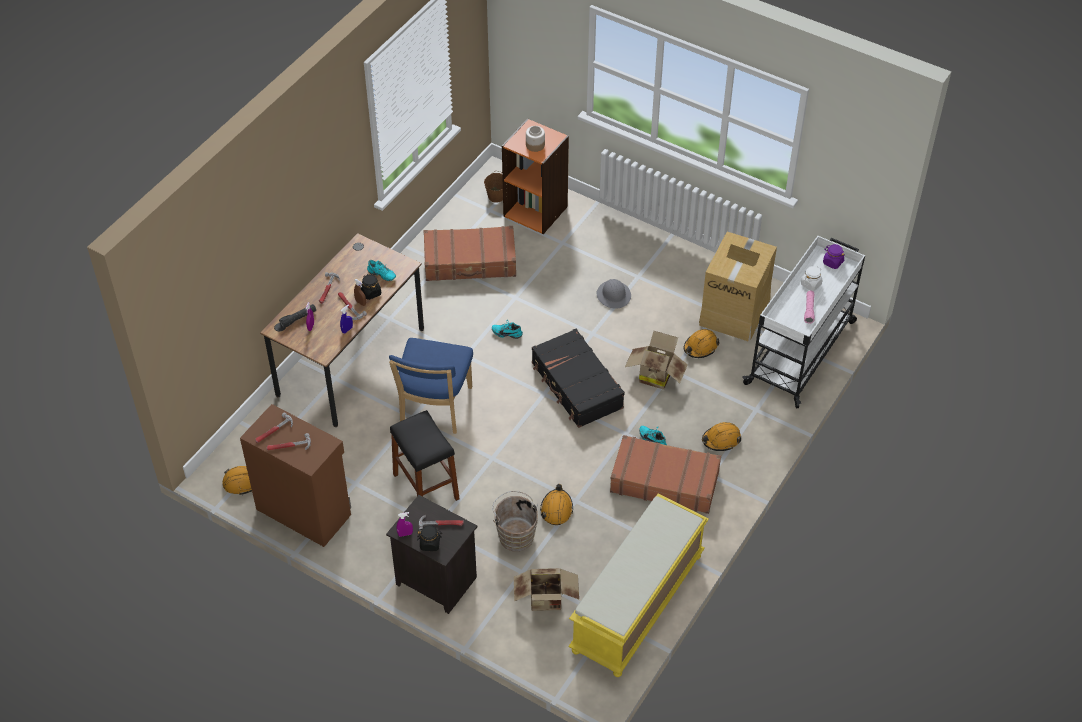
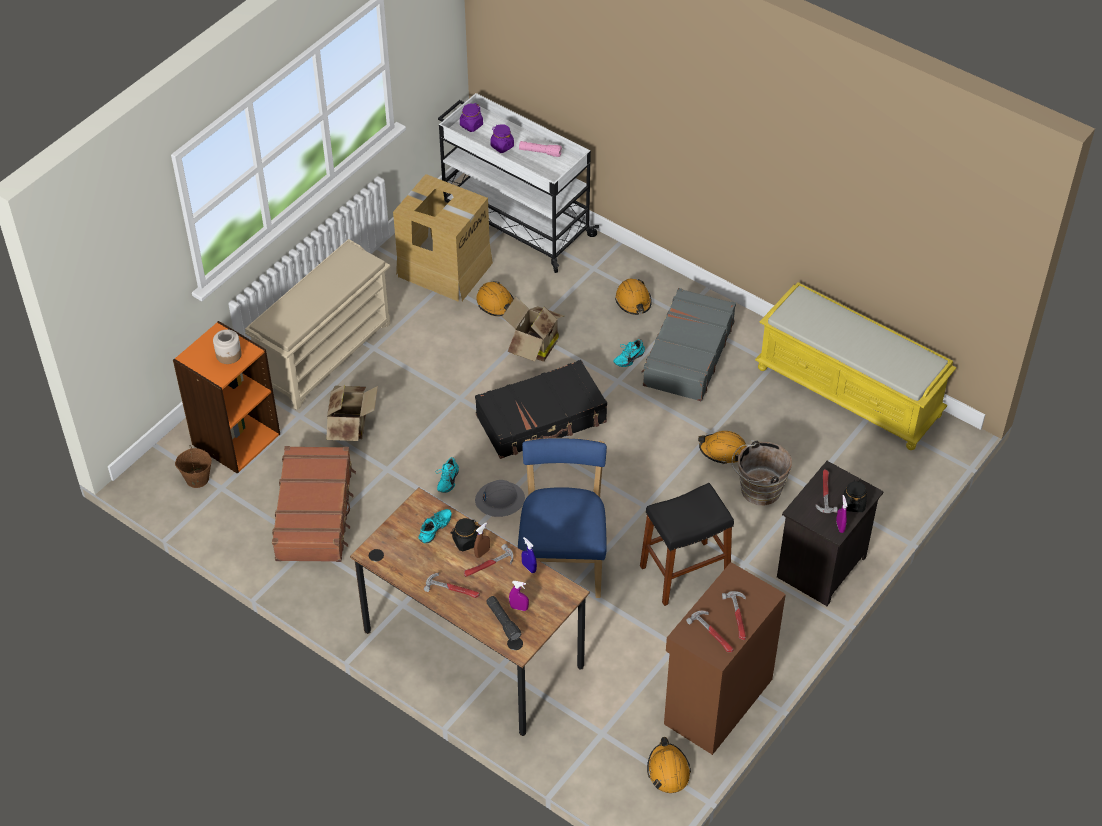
camera: 85 degrees left, 0 degrees up
blue chair [389,338,473,434] -> blue chair turned 105 degrees counterclockwise [518,438,607,598]
cardboard box [514,568,579,611] -> cardboard box moved to [326,385,378,441]
grey hard hat [597,279,631,309] -> grey hard hat moved to [475,480,525,517]
brown suitcase [610,435,721,514] -> grey suitcase [641,288,736,401]
white jar [801,266,822,291] -> purple jar [490,124,514,153]
none -> beige shoe rack [245,239,390,410]

